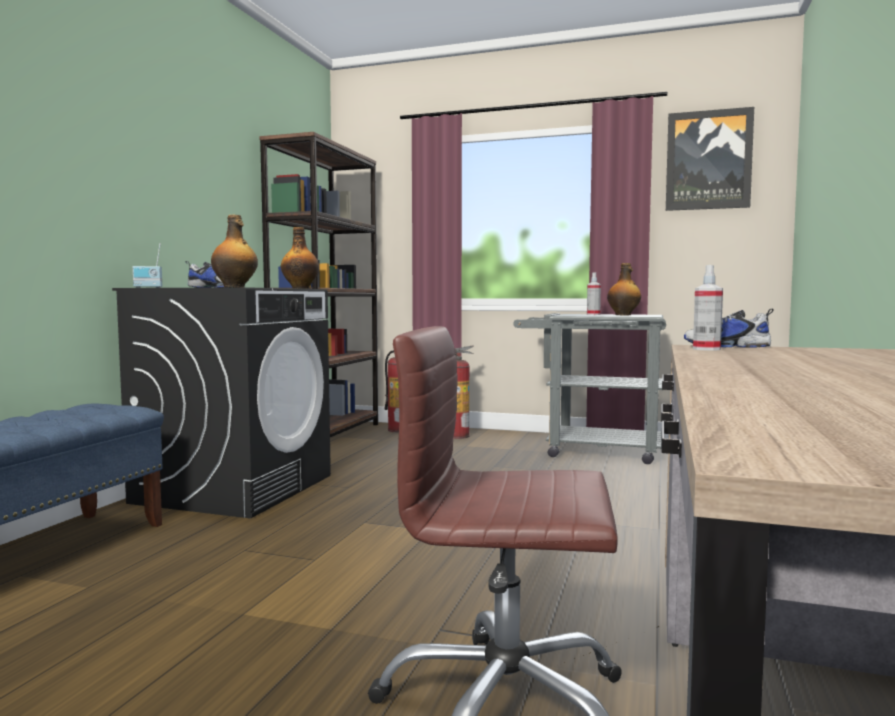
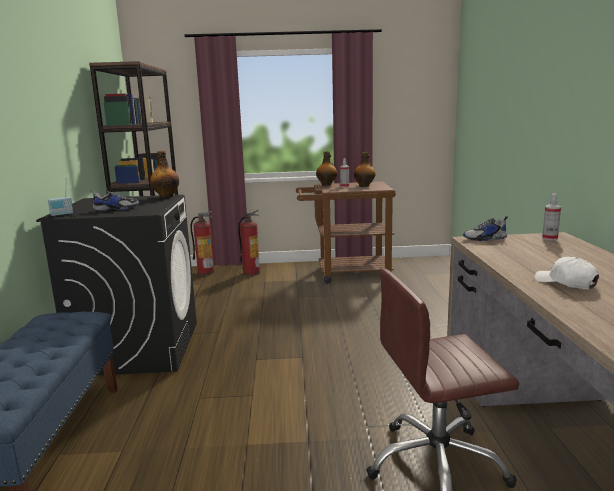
camera: 20 degrees left, 10 degrees up
bottle [211,214,258,287] -> bottle moved to [316,151,337,186]
grey cart [513,313,666,464] -> brown cart [296,182,396,284]
picture [666,107,754,211] -> none
spray bottle [693,265,723,351] -> spray bottle moved to [542,194,561,241]
none -> white cap [534,257,599,289]

